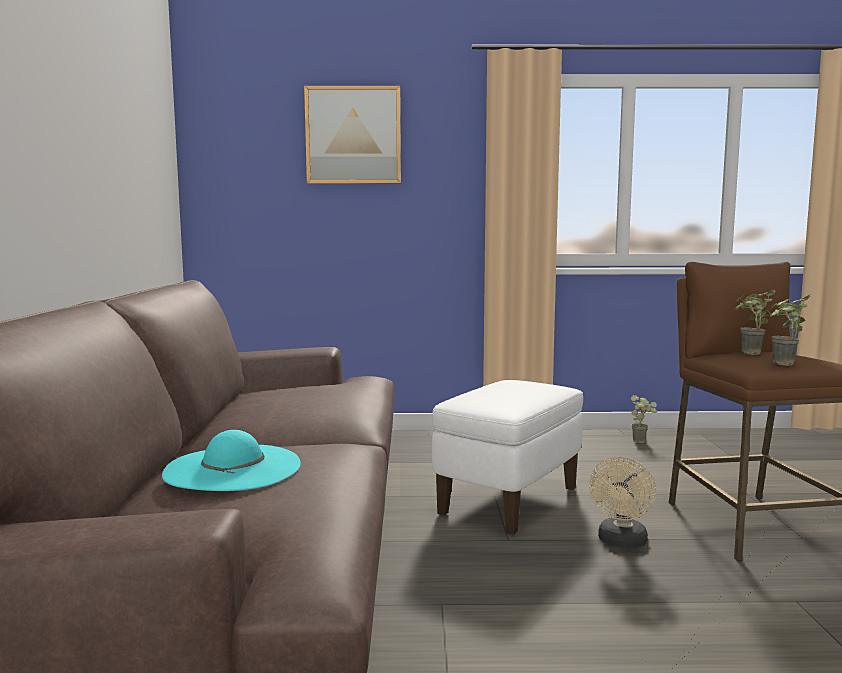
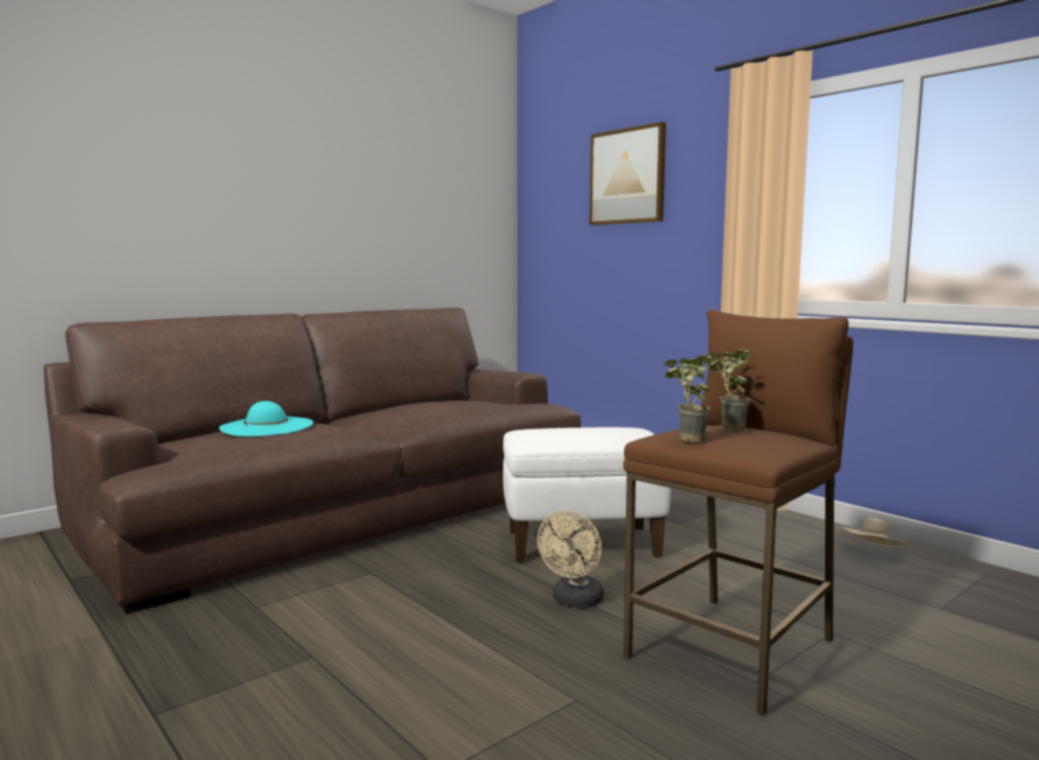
camera: 50 degrees right, 0 degrees up
beige fan [589,456,656,548] -> beige fan turned 45 degrees counterclockwise [537,510,604,608]
potted plant [631,395,657,443] -> beige hat [841,519,907,547]

